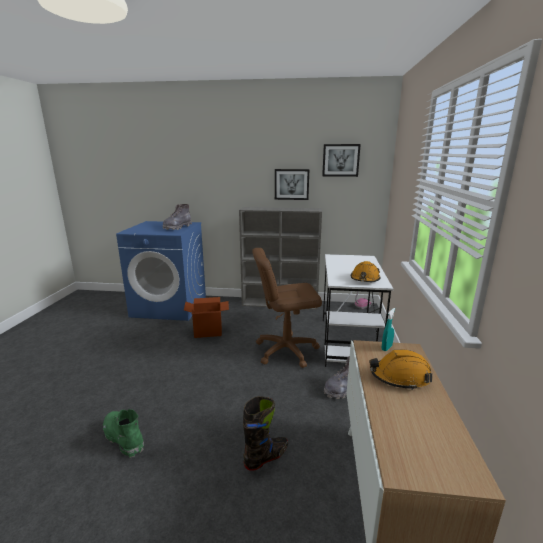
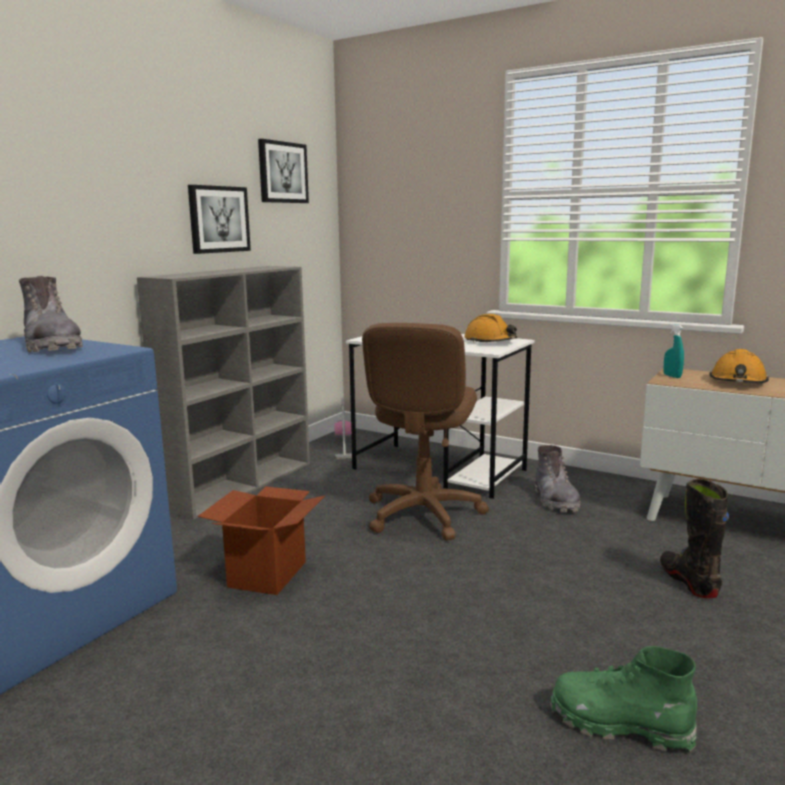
camera: 65 degrees left, 5 degrees down
green boot [103,409,144,458] -> green boot turned 45 degrees clockwise [550,646,697,752]

